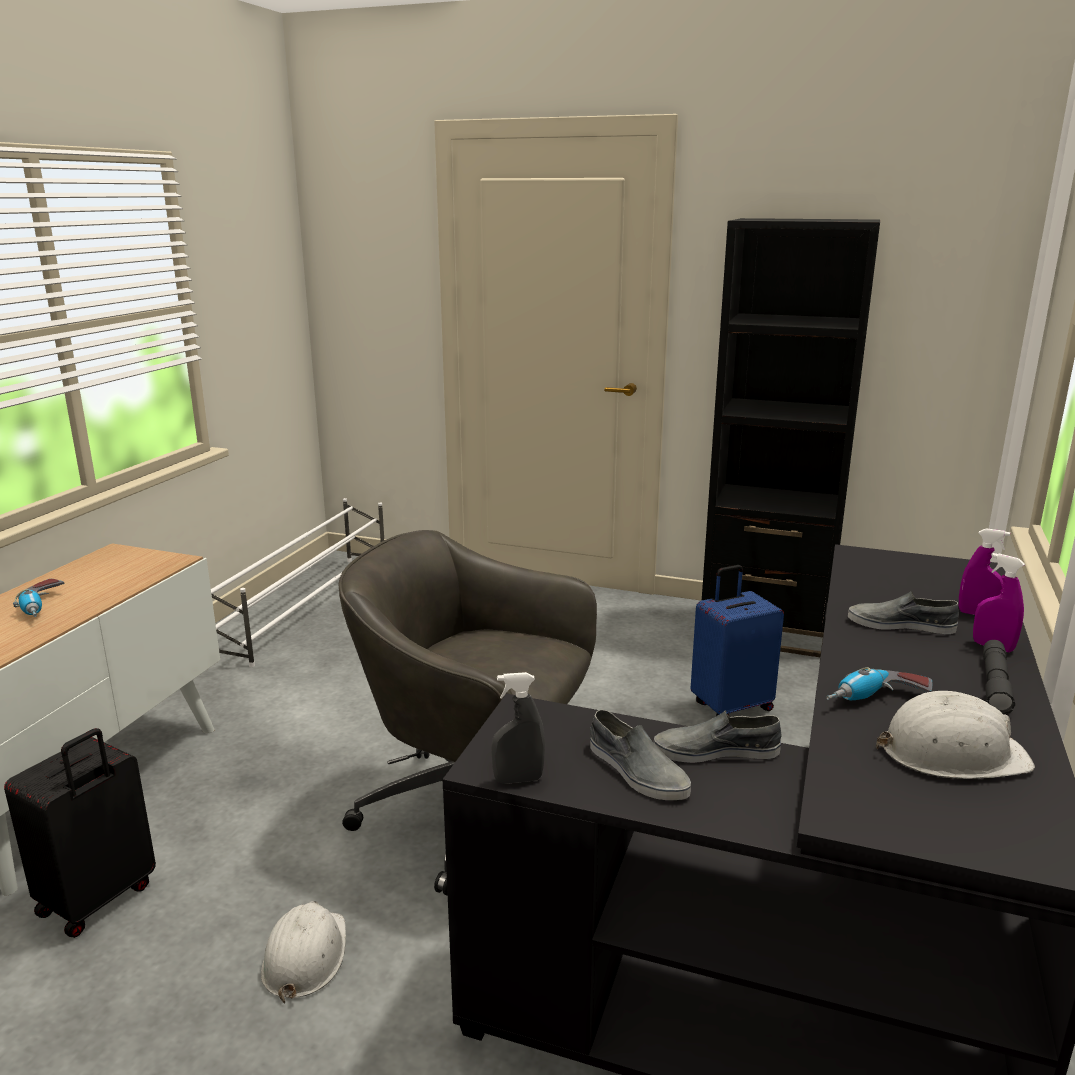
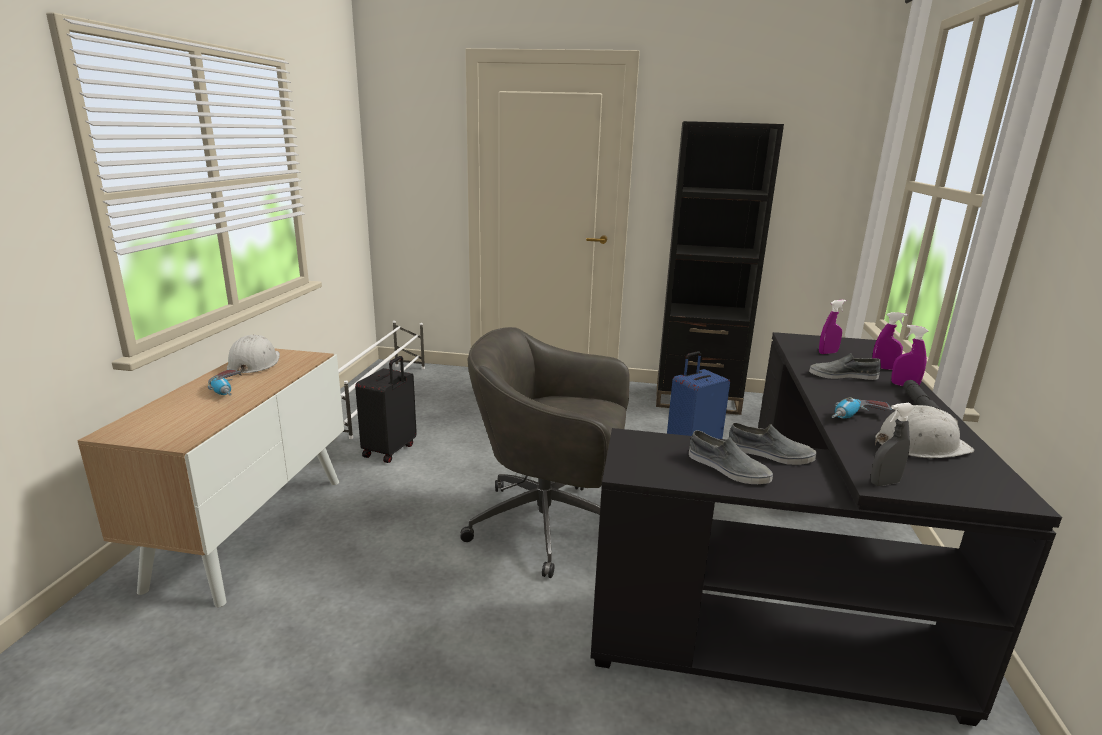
camera: 10 degrees left, 0 degrees up
black suitcase [4,728,156,938] -> black suitcase moved to [355,356,417,463]
white hard hat [261,901,346,1003] -> white hard hat moved to [227,335,280,376]
grey spray bottle [491,672,545,784] -> grey spray bottle moved to [871,403,915,486]
grey shoe [654,710,782,763] -> grey shoe turned 150 degrees counterclockwise [728,423,817,465]
none -> purple spray bottle [819,300,846,354]

